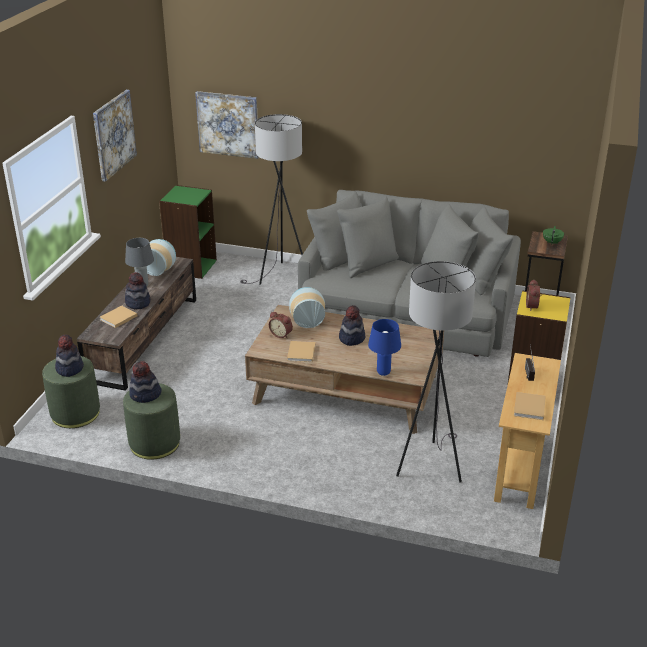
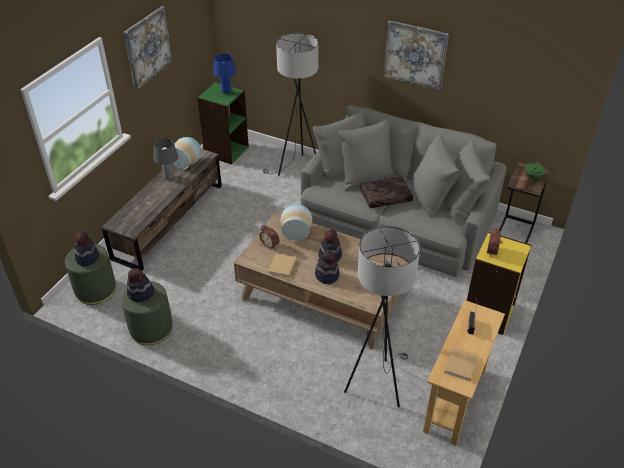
camera: 10 degrees right, 10 degrees up
beige book [100,305,138,328] -> none
hat [125,272,151,309] -> hat moved to [315,250,340,284]
picture [195,91,259,159] -> picture moved to [384,20,449,91]
blue table lamp [368,319,401,376] -> blue table lamp moved to [213,54,236,94]
none -> brown pillow [360,177,413,208]

